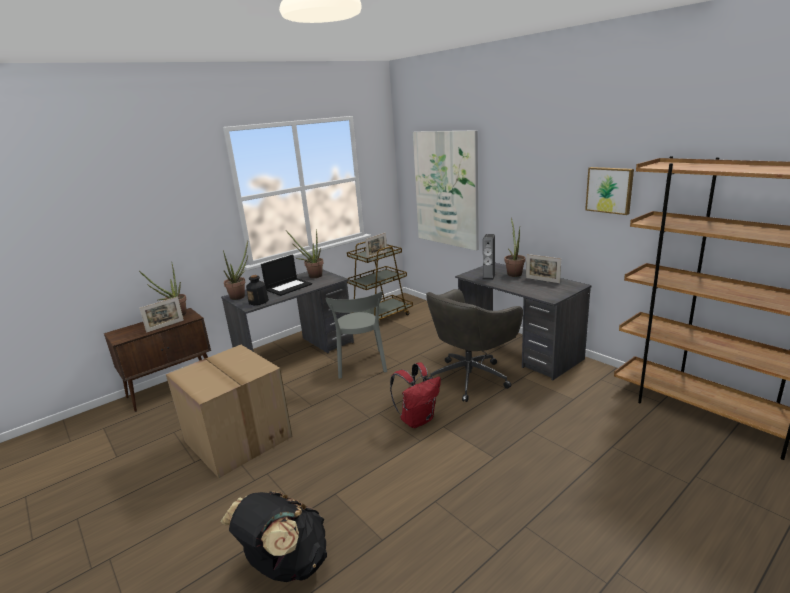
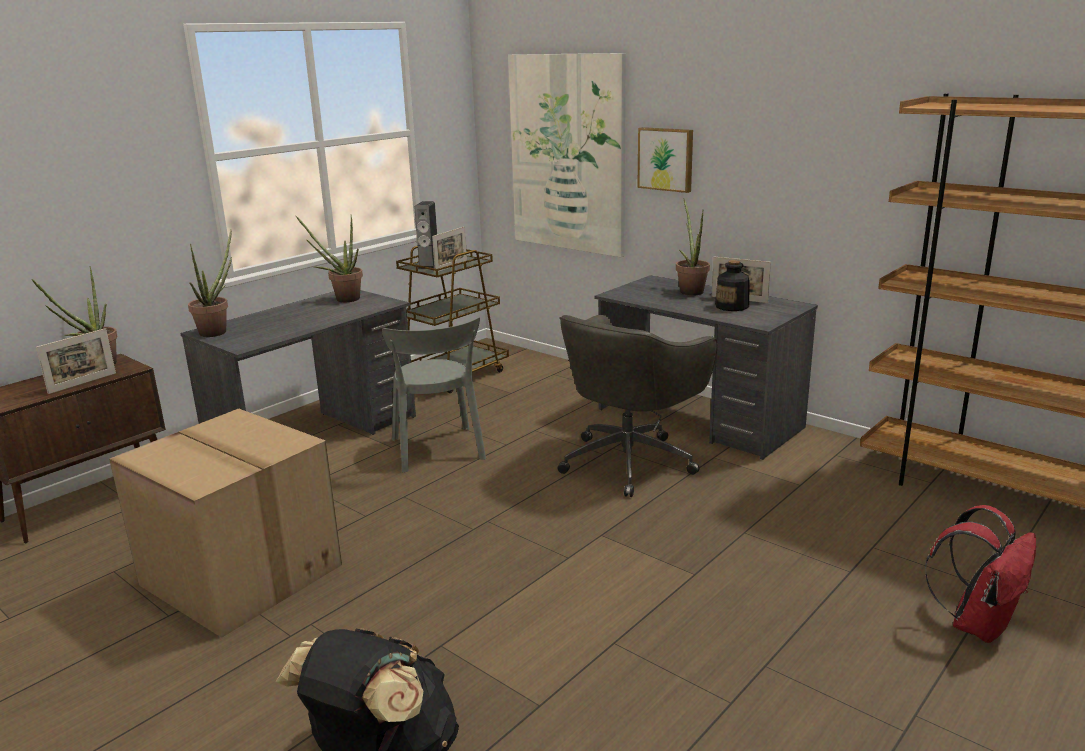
camera: 10 degrees left, 0 degrees up
bottle [246,275,269,305] -> bottle moved to [715,260,749,311]
laptop [261,254,312,296] -> none
red backpack [390,362,441,428] -> red backpack moved to [925,505,1036,643]
speaker [483,234,496,280] -> speaker moved to [414,201,437,269]
picture [585,167,634,215] -> picture moved to [637,127,693,193]

